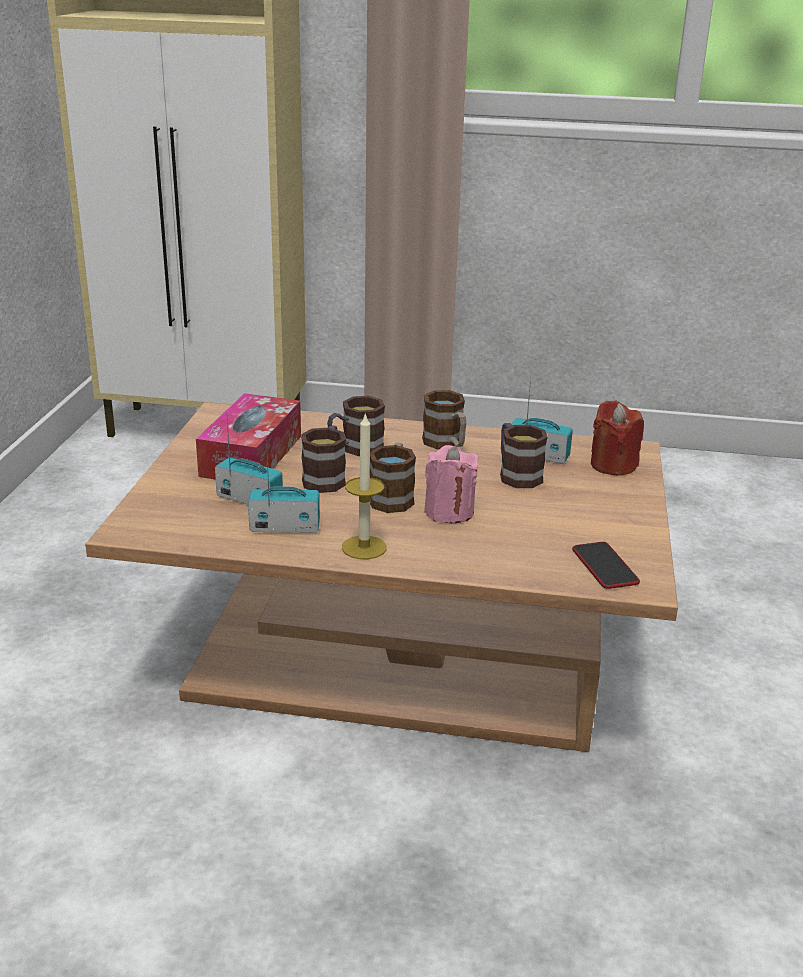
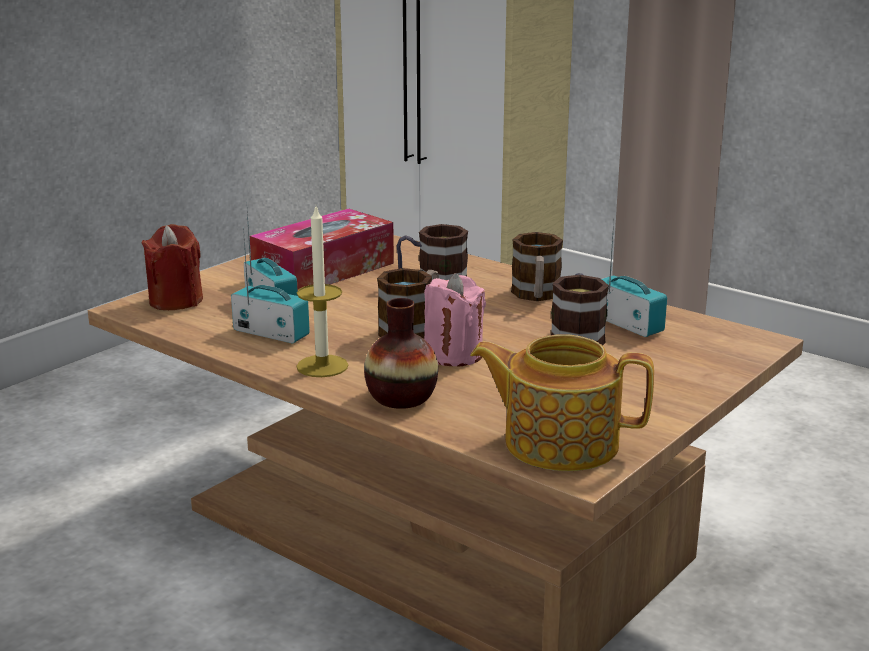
camera: 30 degrees right, 5 degrees down
mug [301,426,346,493] -> none
phone [572,542,640,589] -> teapot [470,334,654,471]
red candle [591,400,644,476] -> red candle moved to [142,224,203,310]
none -> vase [364,298,438,409]

